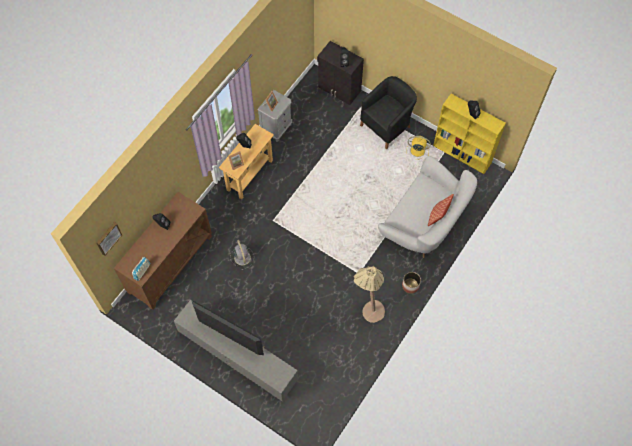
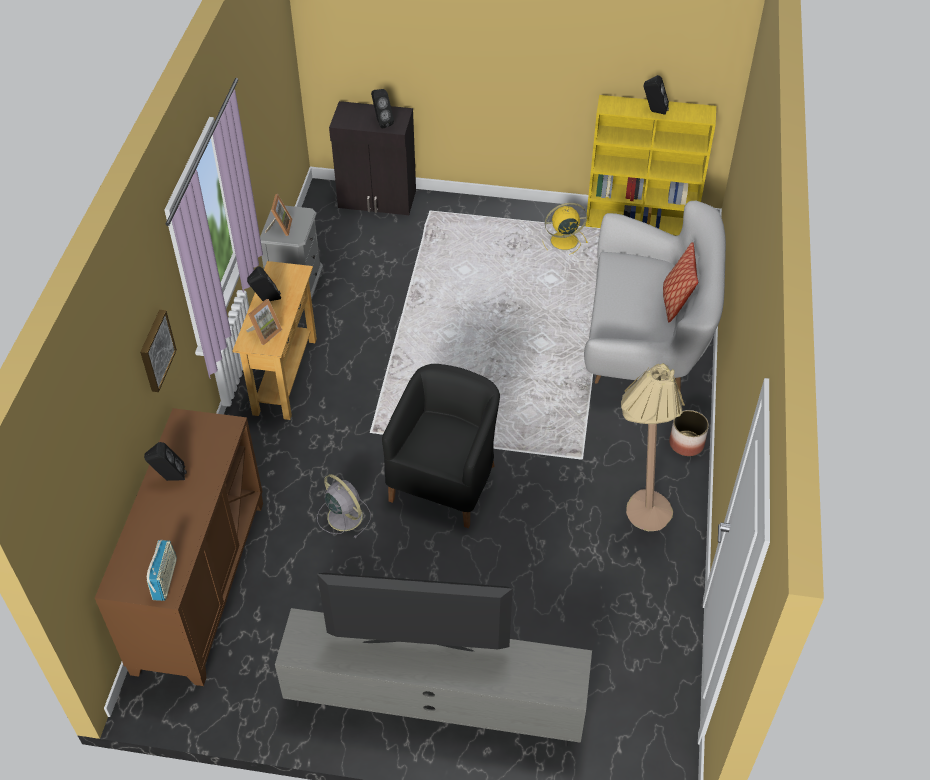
camera: 25 degrees left, 15 degrees down
picture [97,222,122,256] -> picture moved to [140,310,177,392]
black armchair [360,76,417,149] -> black armchair moved to [382,364,500,528]

